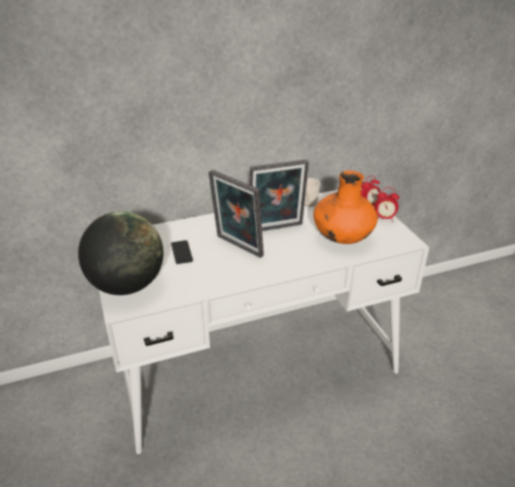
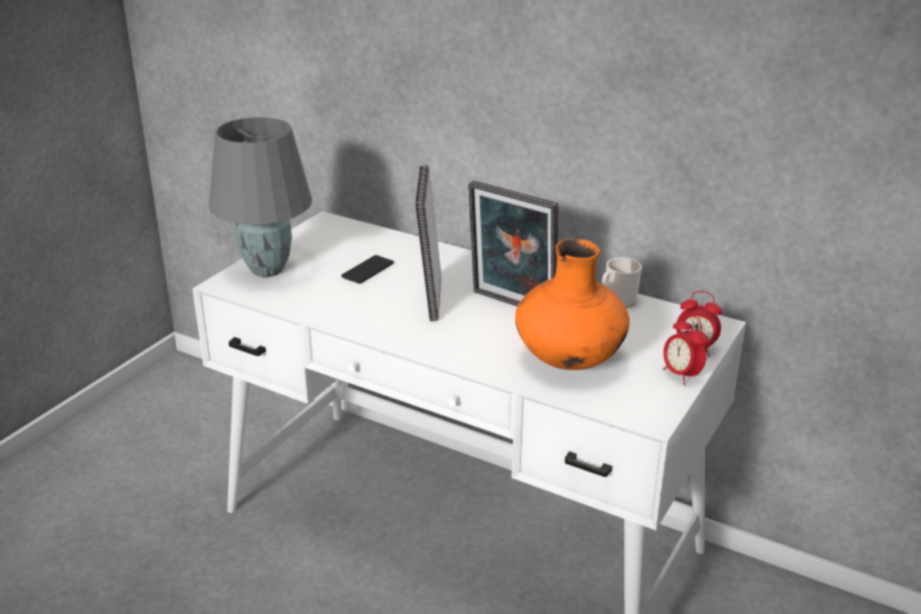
camera: 50 degrees right, 5 degrees down
globe [78,211,163,295] -> grey table lamp [209,117,312,277]

